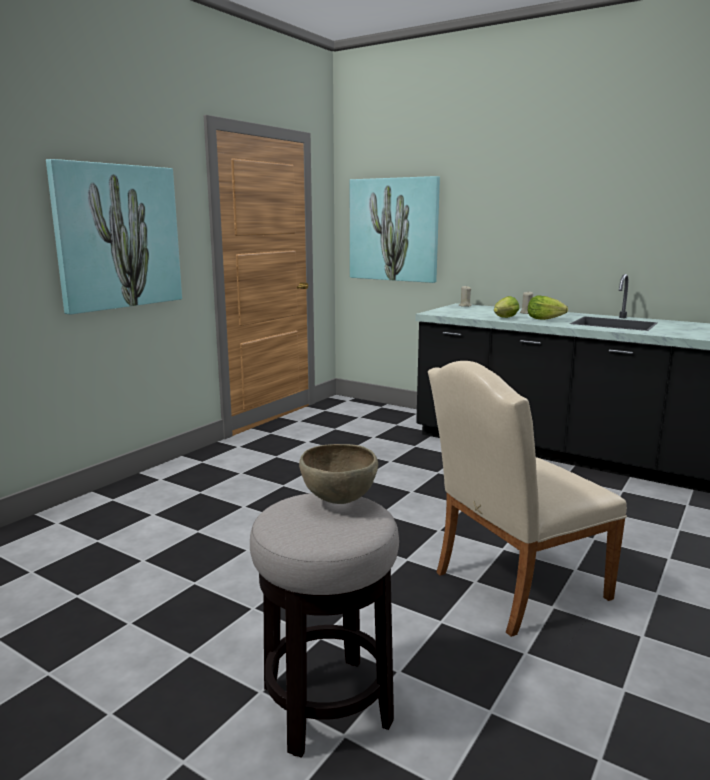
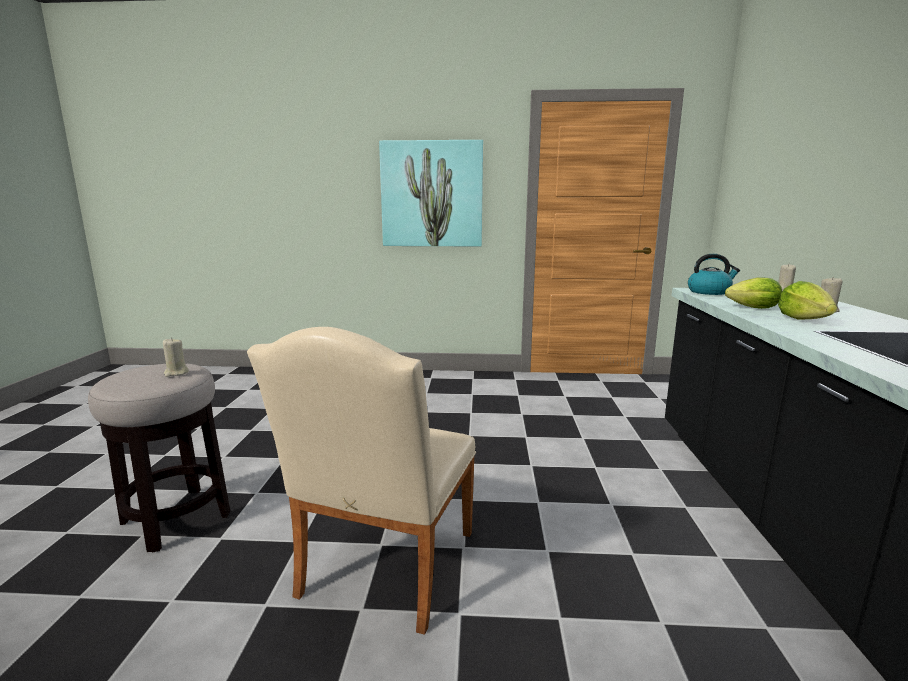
camera: 60 degrees right, 0 degrees up
brown bowl [299,444,378,504] -> beige candle [163,337,189,377]
picture [350,176,440,283] -> none
beige chair [428,361,627,637] -> beige chair turned 105 degrees counterclockwise [247,327,476,635]
none -> kettle [688,254,740,295]

